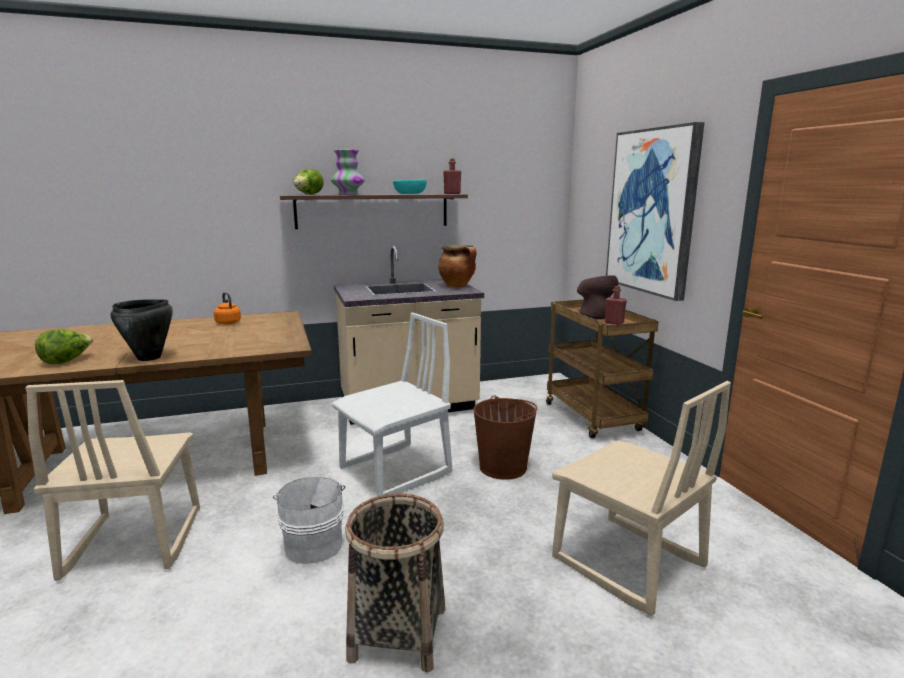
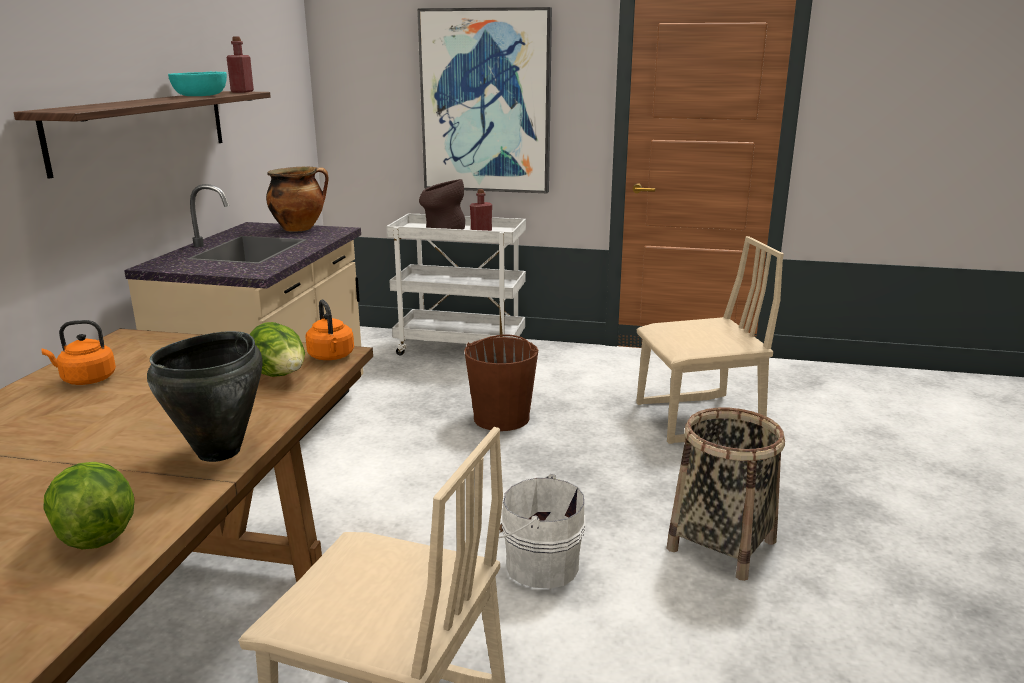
camera: 60 degrees left, 5 degrees up
lettuce [293,169,324,195] -> lettuce moved to [249,322,305,377]
vase [331,149,364,195] -> none
white chair [332,313,452,496] -> none
brown cart [546,300,659,438] -> white cart [386,214,526,356]
none -> orange kettle [305,300,354,360]

